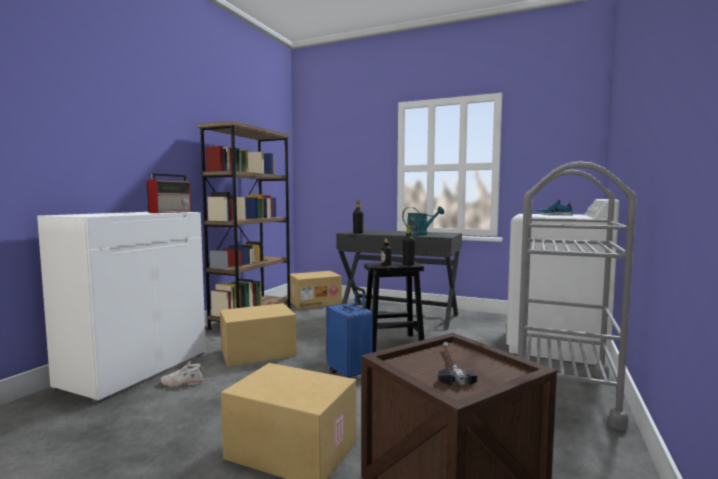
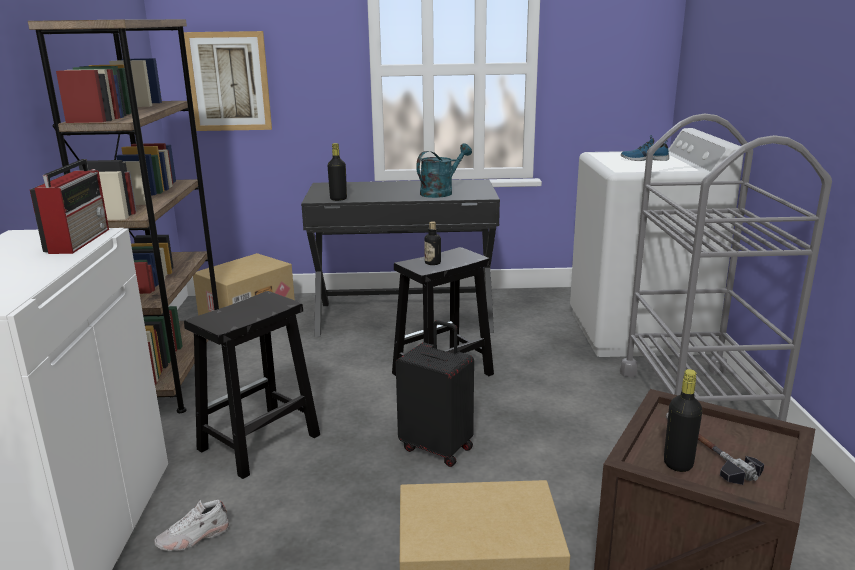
camera: 25 degrees left, 15 degrees up
cardboard box [220,303,297,367] -> black stool [184,291,320,479]
blue suitcase [327,287,373,378] -> black suitcase [396,320,474,467]
black bottle [403,225,415,266] -> black bottle moved to [664,369,702,472]
none -> picture [184,31,272,131]

